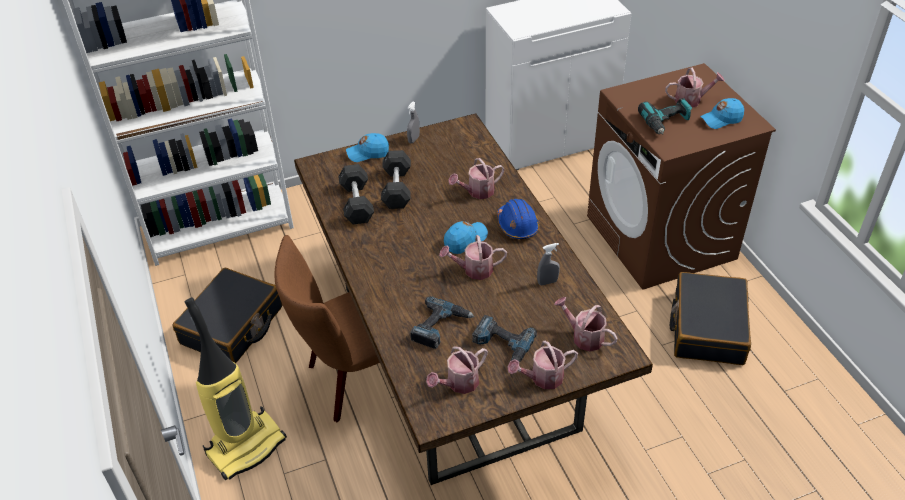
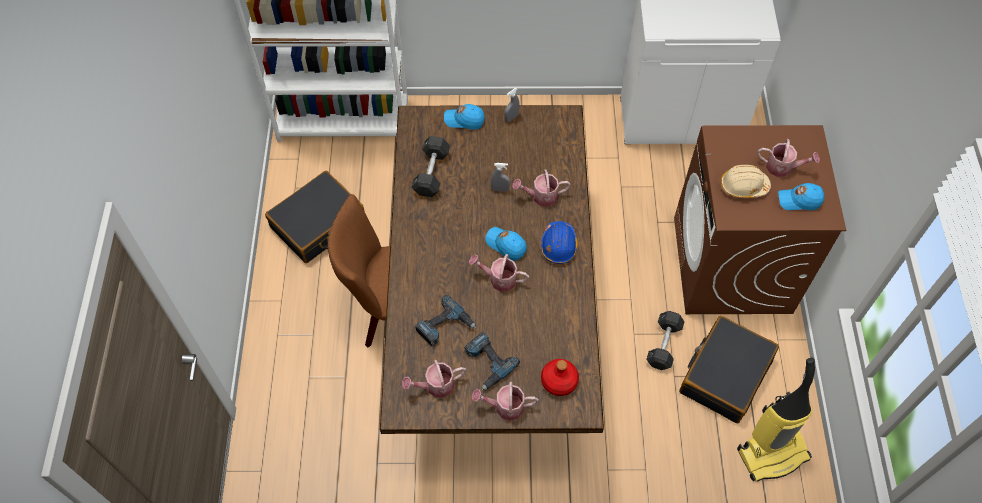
camera: 20 degrees right, 15 degrees up
vacuum cleaner [185,297,287,480] -> vacuum cleaner moved to [737,358,815,482]
grey dumbbell [381,150,411,209] -> grey dumbbell moved to [646,311,684,370]
blue cap [444,221,488,254] -> blue cap turned 120 degrees counterclockwise [485,227,527,261]
grey spray bottle [537,243,560,285] -> grey spray bottle moved to [490,163,510,192]
watering can [554,297,618,352] -> red bottle [541,359,579,396]
power drill [638,98,692,134] -> beige hard hat [721,165,771,198]

